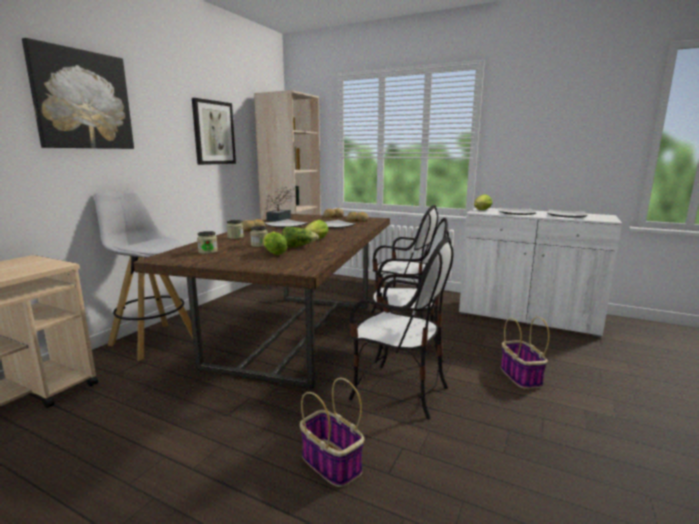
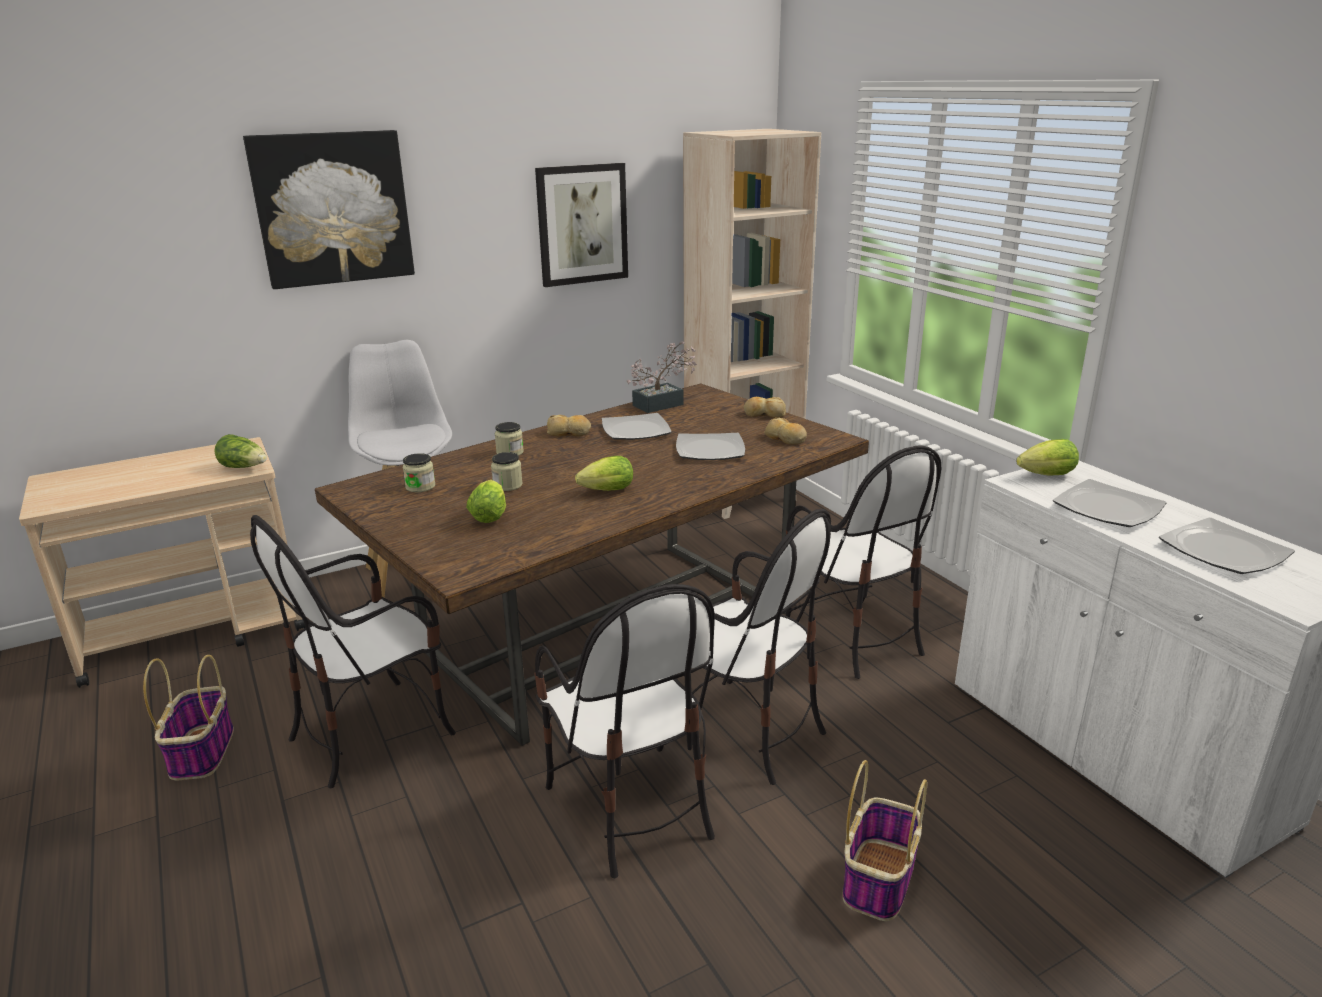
camera: 35 degrees right, 10 degrees up
lettuce [282,227,319,248] -> lettuce moved to [214,434,267,468]
basket [300,378,364,487] -> basket moved to [143,655,234,780]
none -> chair [250,515,456,788]

